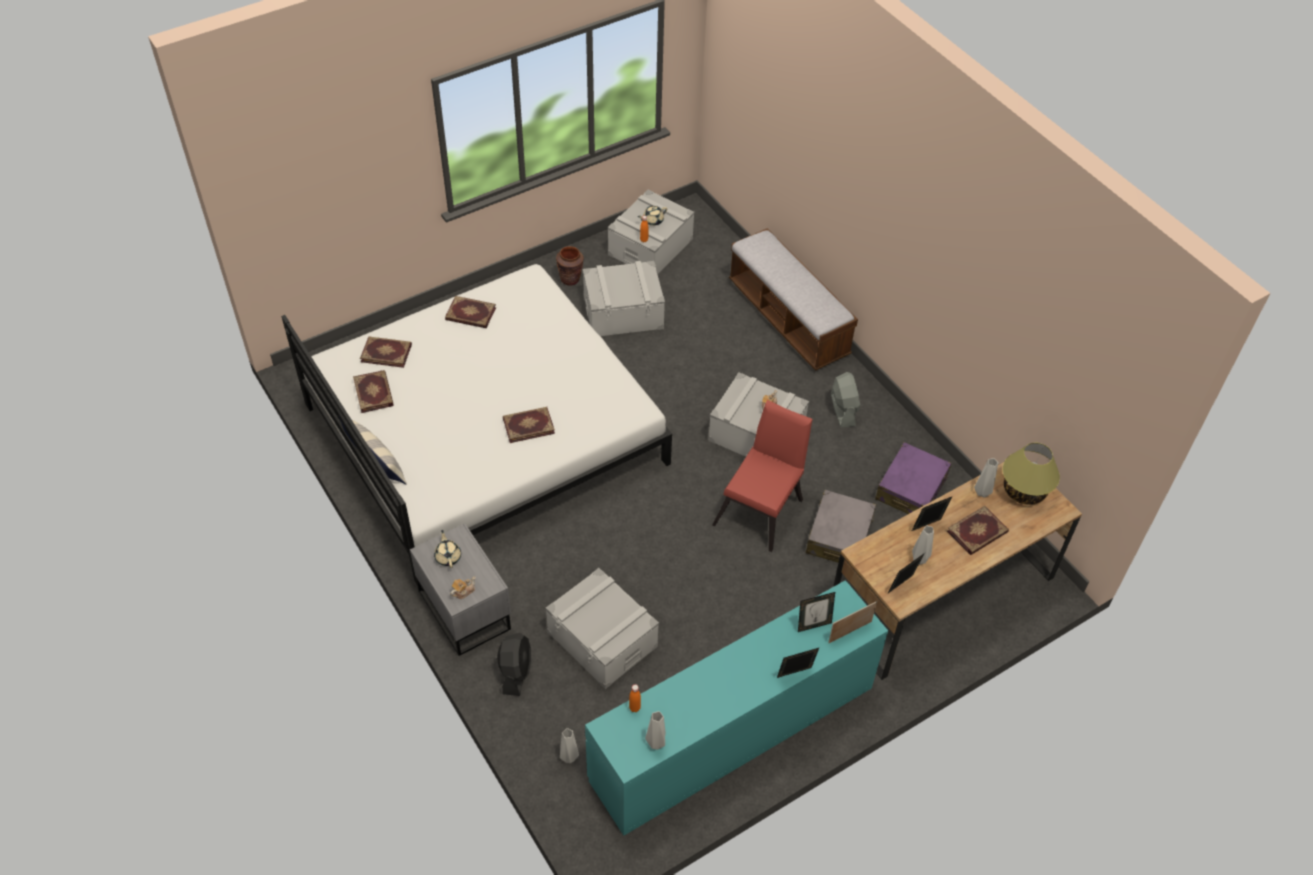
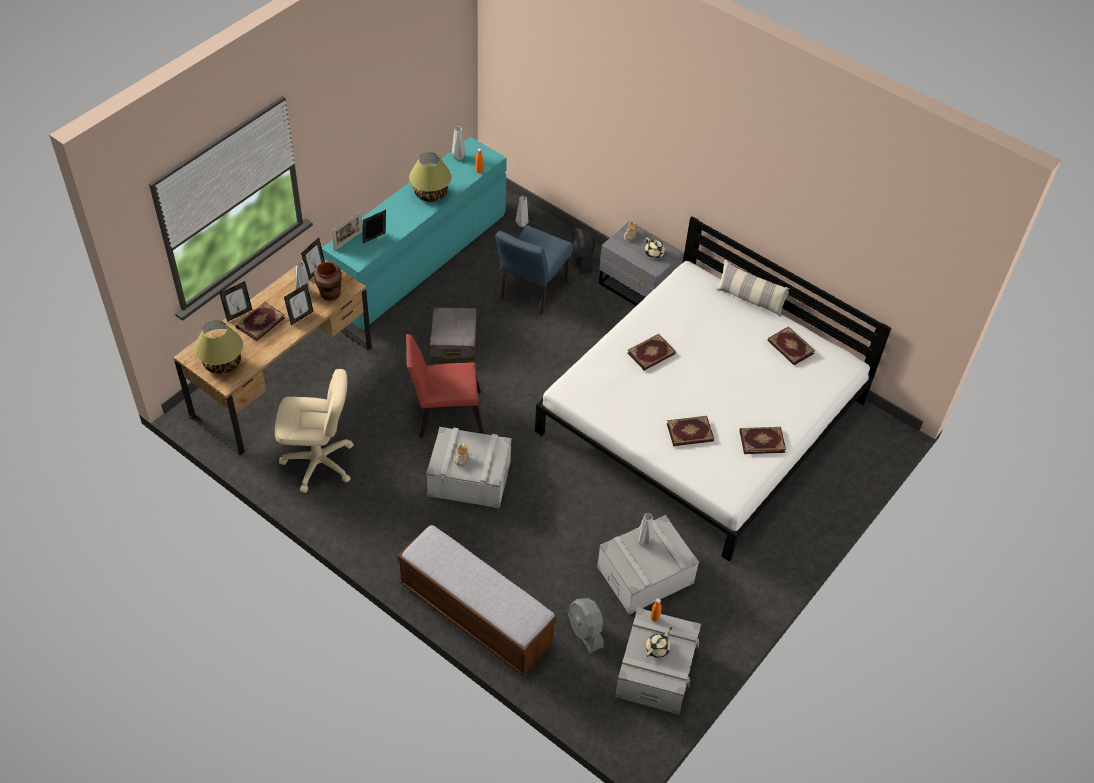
camera: 160 degrees right, 0 degrees up
book [360,337,412,368] -> book moved to [667,416,714,446]
grey storage box [545,568,659,689] -> blue chair [495,225,573,315]
brown vase [556,246,584,285] -> brown vase moved to [314,262,342,301]
red chair [712,400,813,552] -> red chair turned 75 degrees clockwise [406,334,484,438]
picture frame [777,647,820,678] -> picture frame moved to [220,281,252,322]
grey suitcase [806,490,876,563] -> grey suitcase moved to [430,307,477,360]
grey fan [831,372,860,427] -> grey fan moved to [568,598,604,653]
purple suitcase [875,442,952,514] -> beige office chair [275,369,354,493]
grey vase [974,458,998,498] -> grey vase moved to [636,513,653,546]
none -> table lamp [409,152,452,202]

